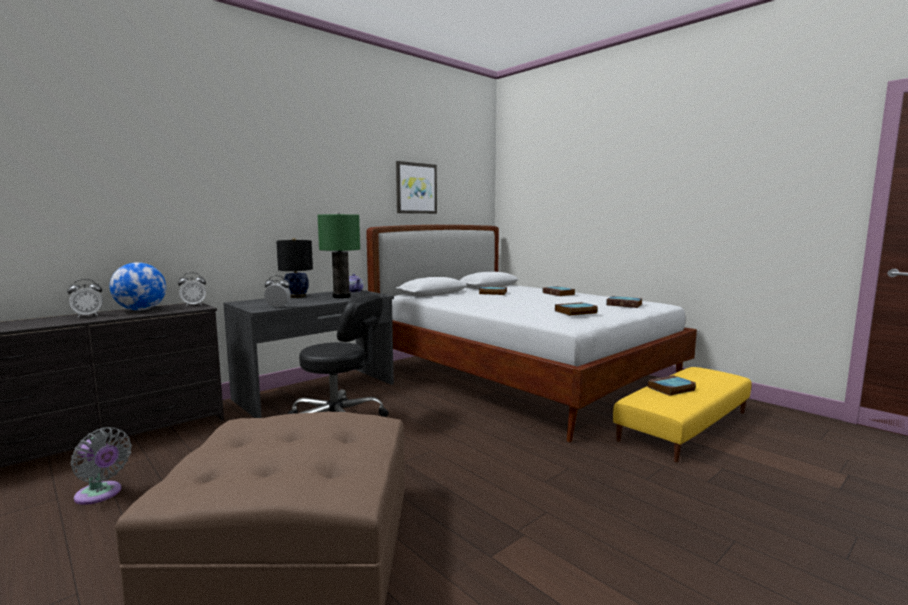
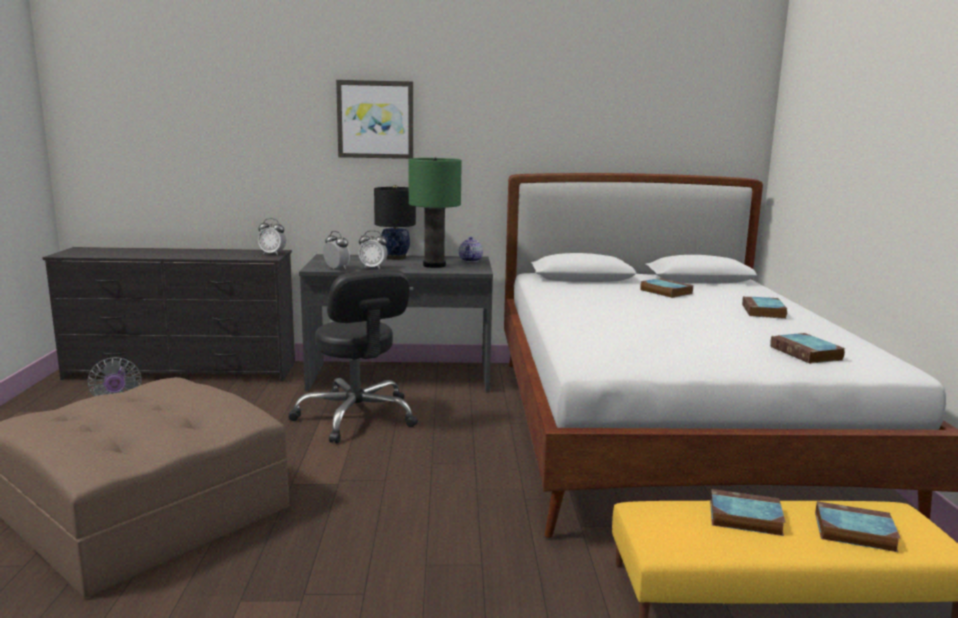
camera: 40 degrees right, 5 degrees up
alarm clock [67,279,103,318] -> alarm clock moved to [359,230,388,269]
globe [110,262,166,311] -> none
picture [396,161,437,214] -> picture moved to [336,80,413,159]
book [555,302,598,316] -> book moved to [815,501,901,552]

